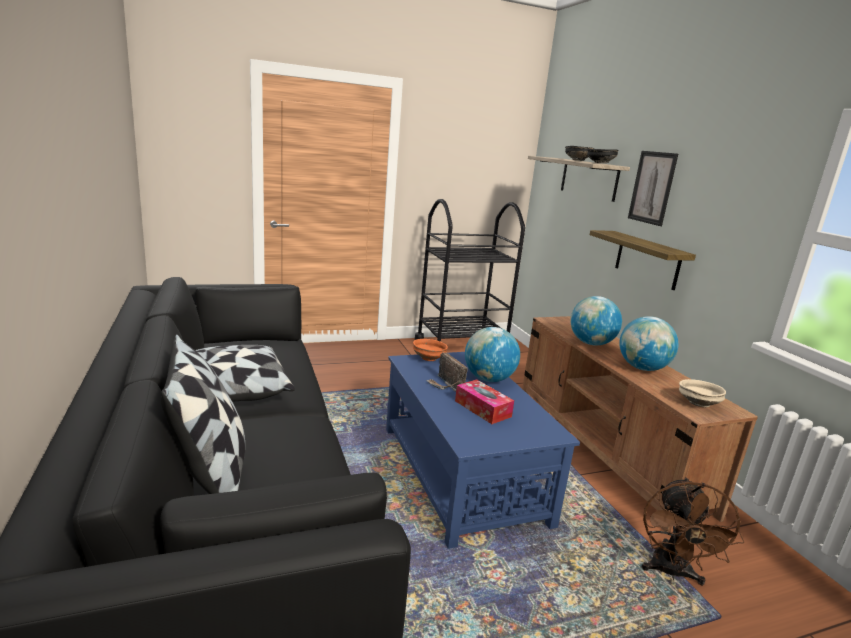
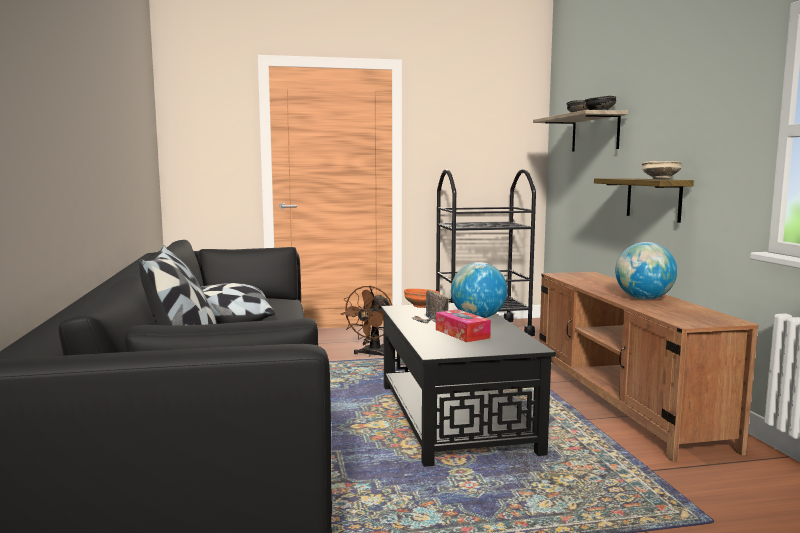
camera: 10 degrees right, 10 degrees down
blue coffee table [386,352,580,549] -> black coffee table [381,303,556,467]
globe [570,296,622,346] -> none
picture [628,151,678,226] -> none
brown fan [642,477,744,586] -> brown fan moved to [341,286,393,357]
beige bowl [679,379,726,407] -> beige bowl moved to [642,161,681,179]

